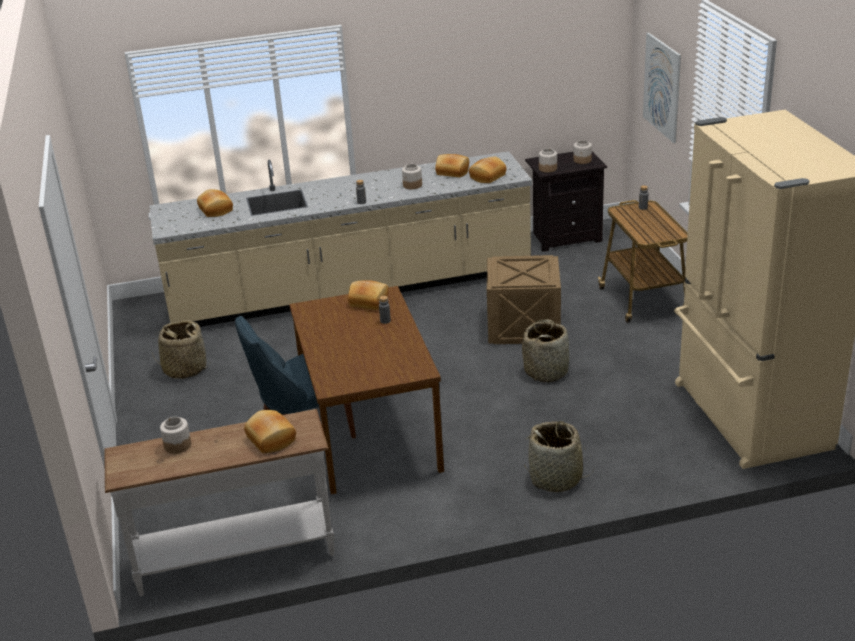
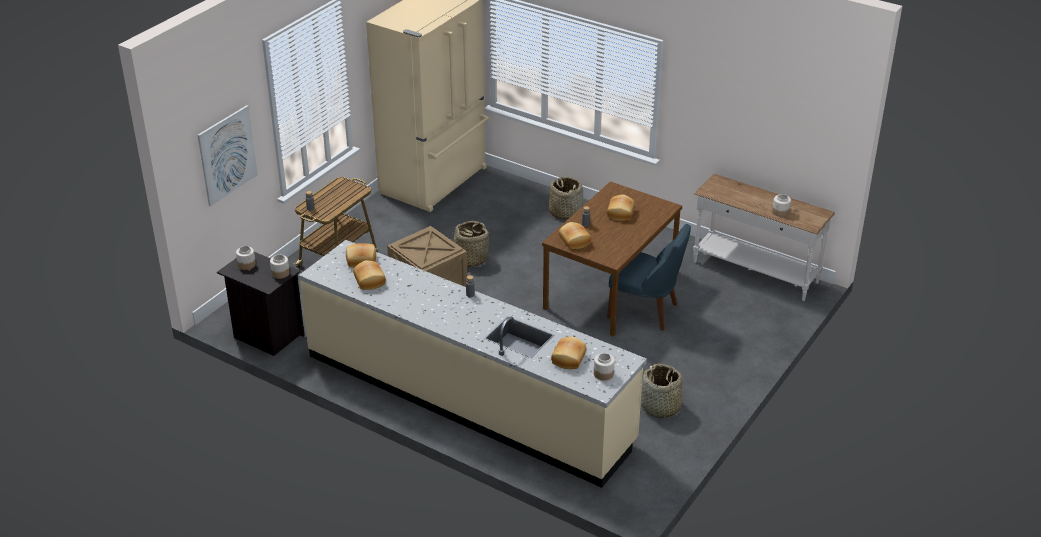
camera: 135 degrees left, 5 degrees up
bread [244,410,296,453] -> bread moved to [607,195,635,221]
jar [402,164,422,189] -> jar moved to [594,353,614,380]

